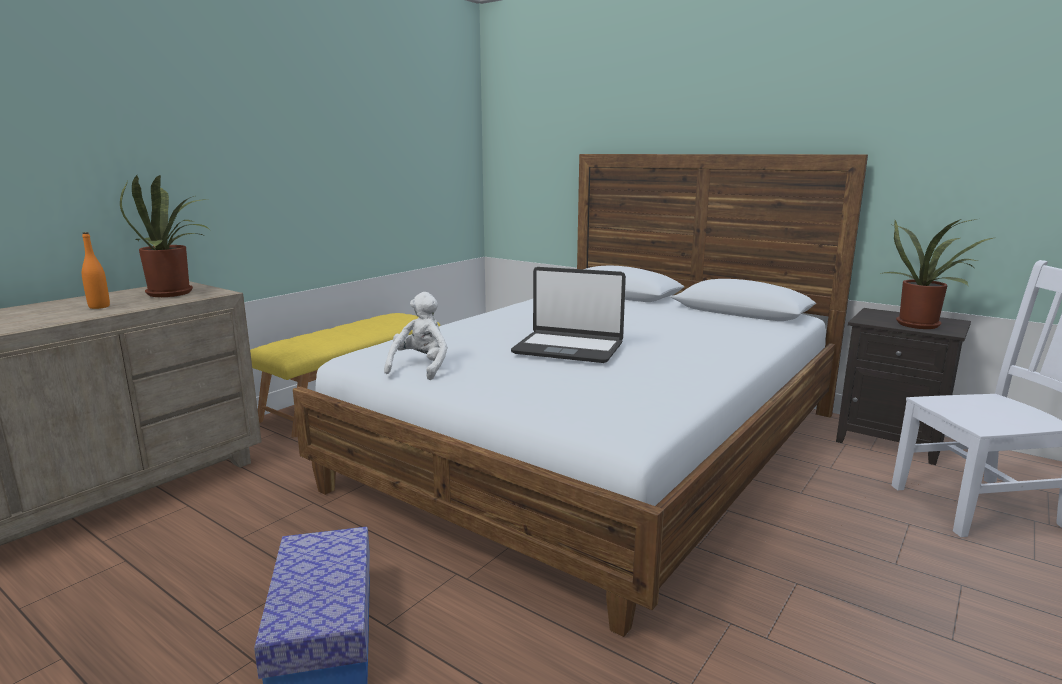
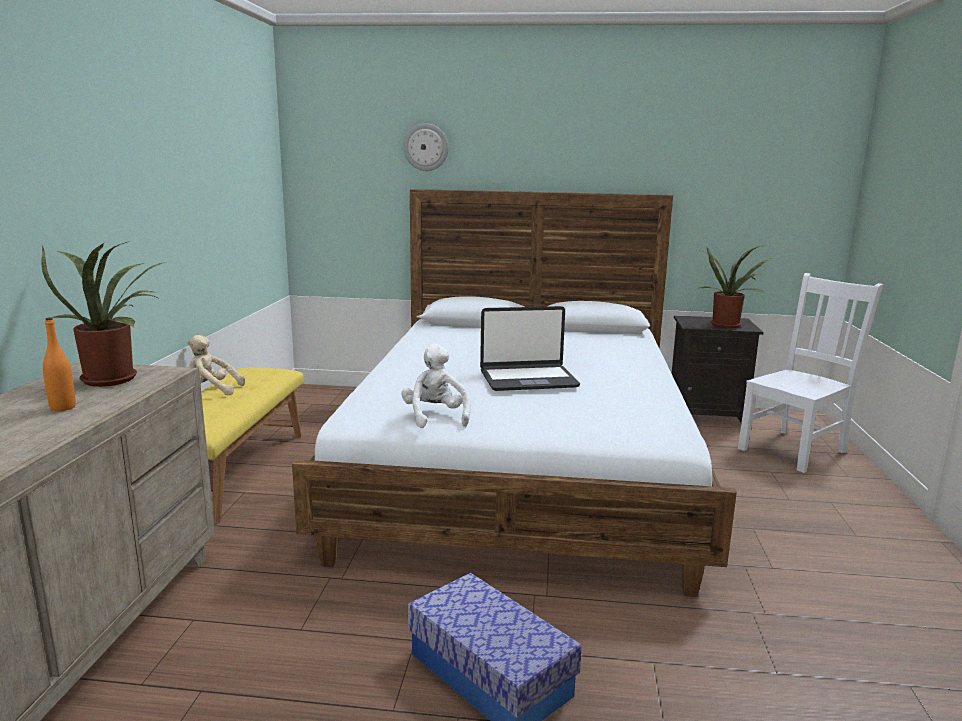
camera: 30 degrees left, 0 degrees up
none -> beige plush toy [188,335,245,395]
none -> wall clock [403,123,449,171]

